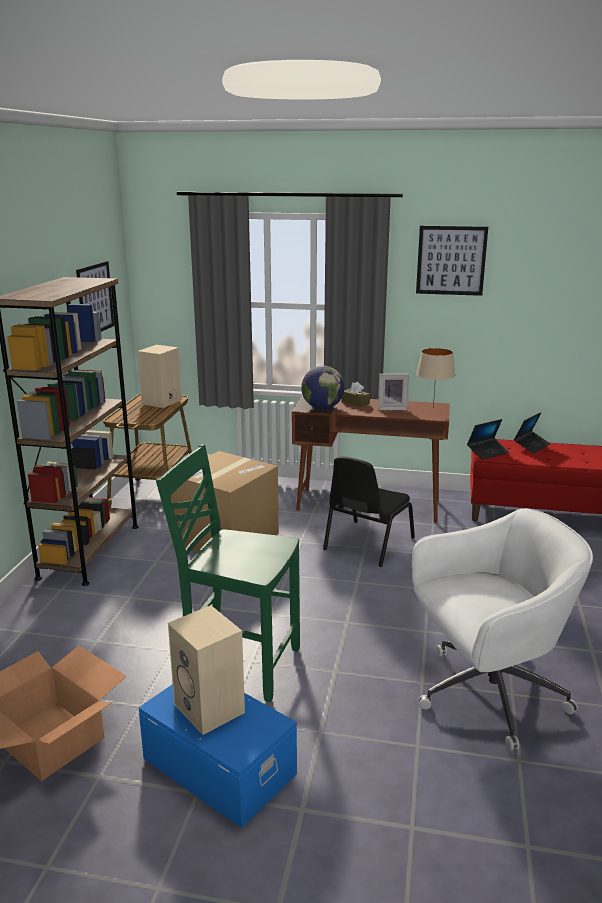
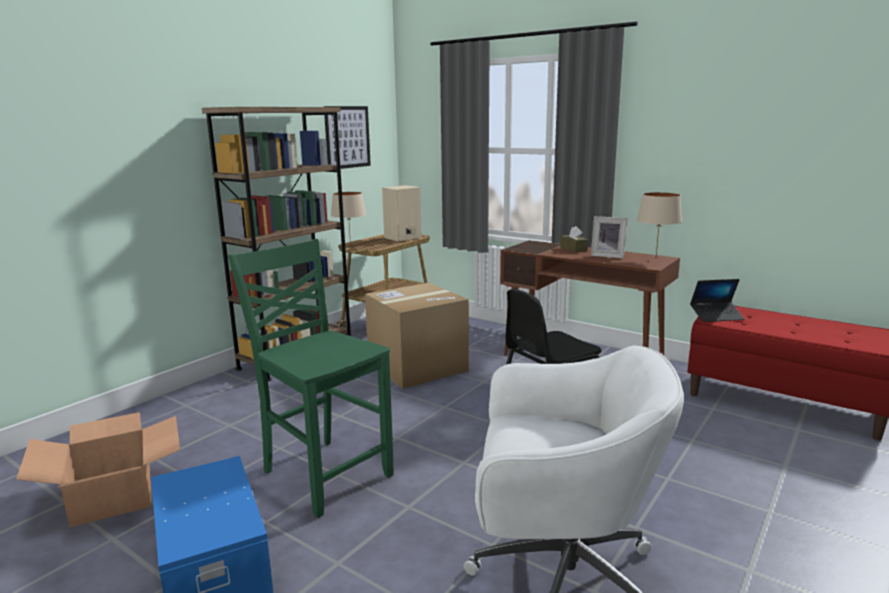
camera: 25 degrees right, 5 degrees down
beige speaker [168,605,245,735] -> none
globe [301,366,344,409] -> none
picture [416,226,488,296] -> none
laptop [514,412,550,454] -> none
none -> beige table lamp [331,192,366,247]

